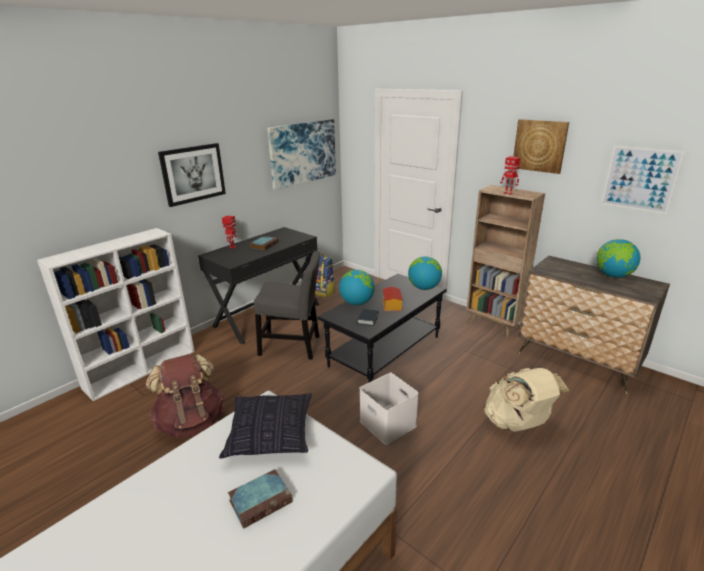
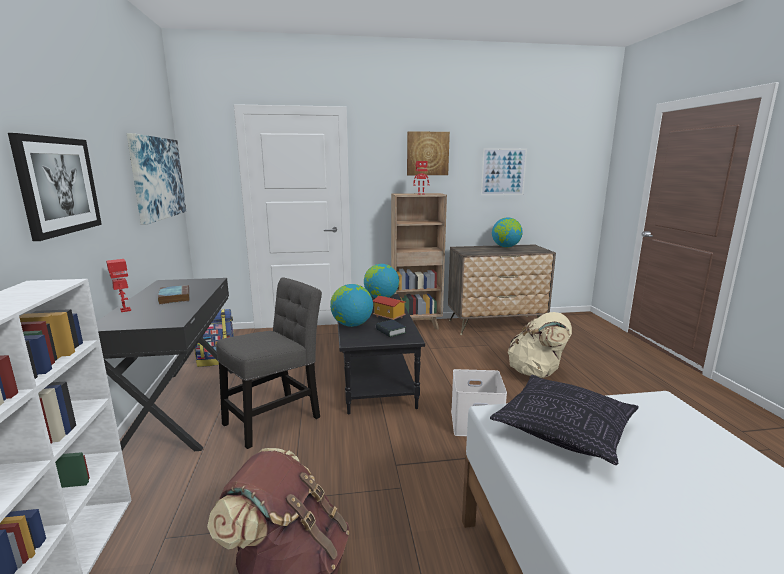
camera: 50 degrees left, 10 degrees down
book [228,469,292,529] -> none

